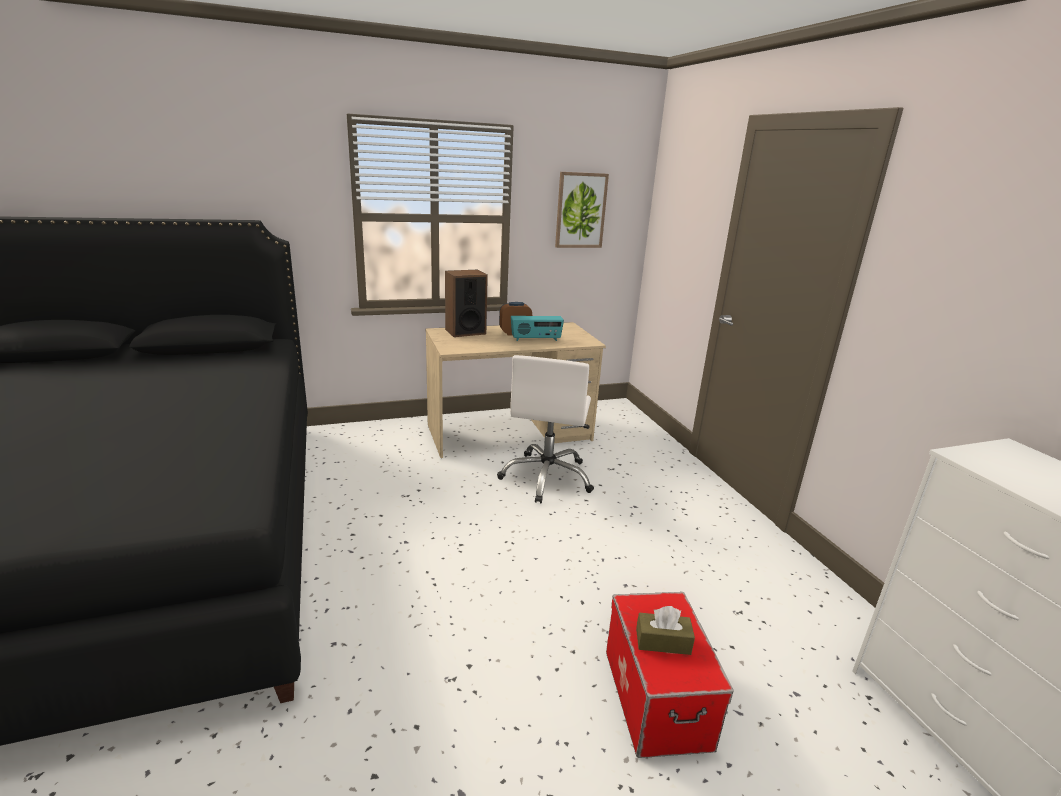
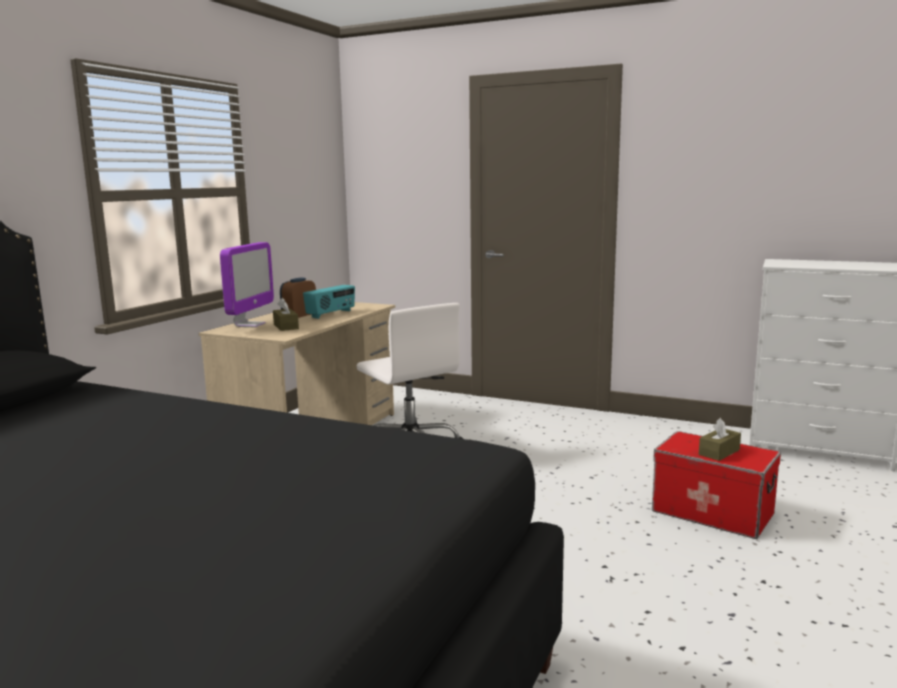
camera: 45 degrees left, 10 degrees down
speaker [445,270,488,337] -> monitor [220,242,274,327]
picture [555,172,609,248] -> none
none -> brown tissue box [273,298,299,331]

